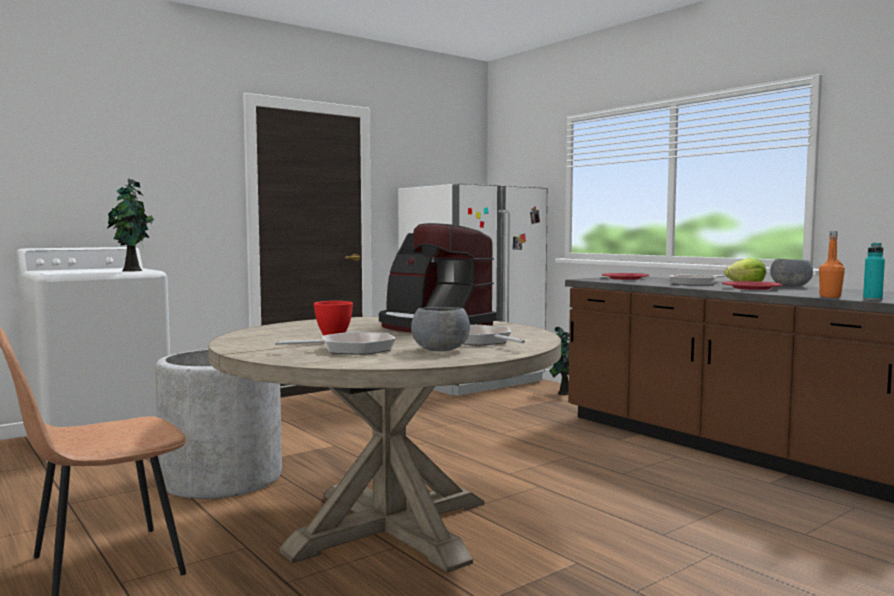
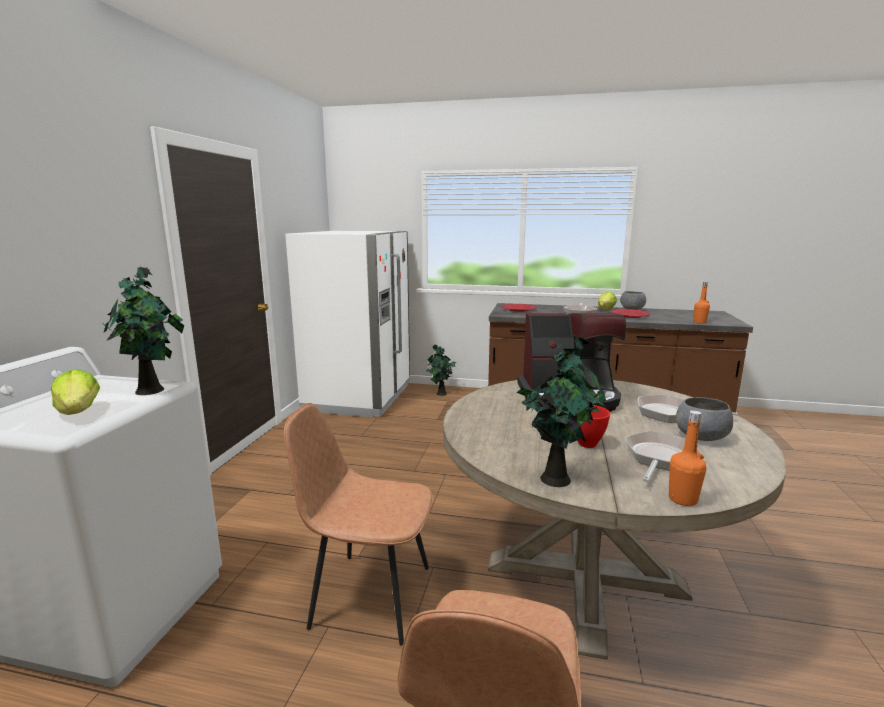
camera: 40 degrees left, 10 degrees up
grey planter [155,349,282,499] -> brown chair [284,403,433,645]
turquoise bottle [863,243,885,301] -> none
none -> lettuce [51,370,100,415]
none -> potted plant [516,337,607,487]
none -> orange bottle [669,410,706,506]

